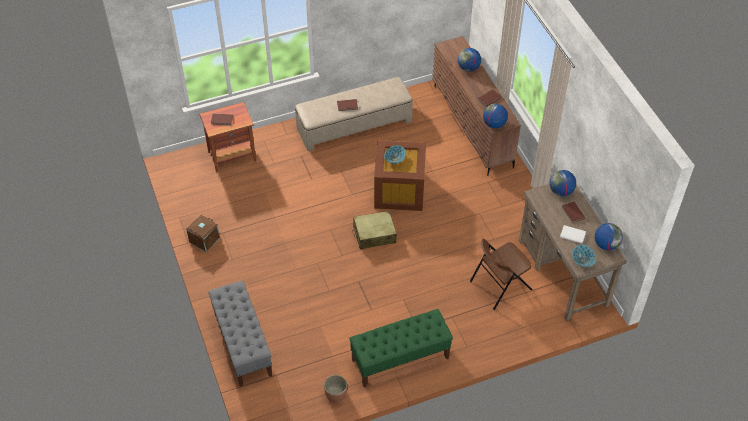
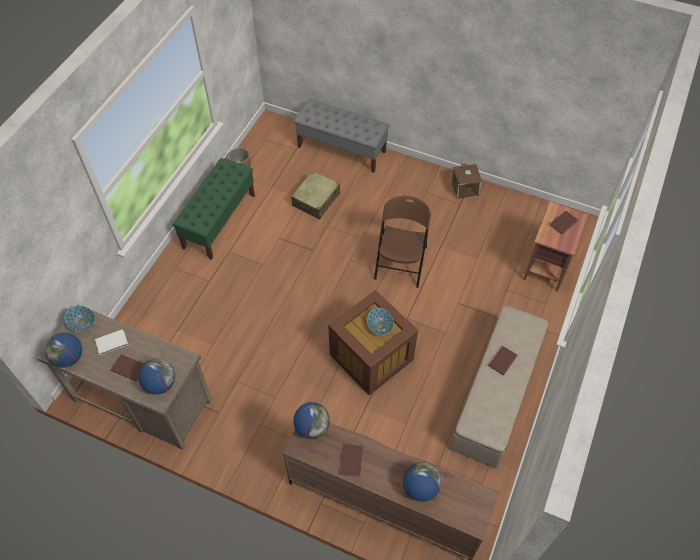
camera: 135 degrees right, 5 degrees up
beige suitcase [352,211,397,249] -> beige suitcase moved to [291,170,340,219]
brown chair [470,238,532,311] -> brown chair moved to [374,196,431,288]

